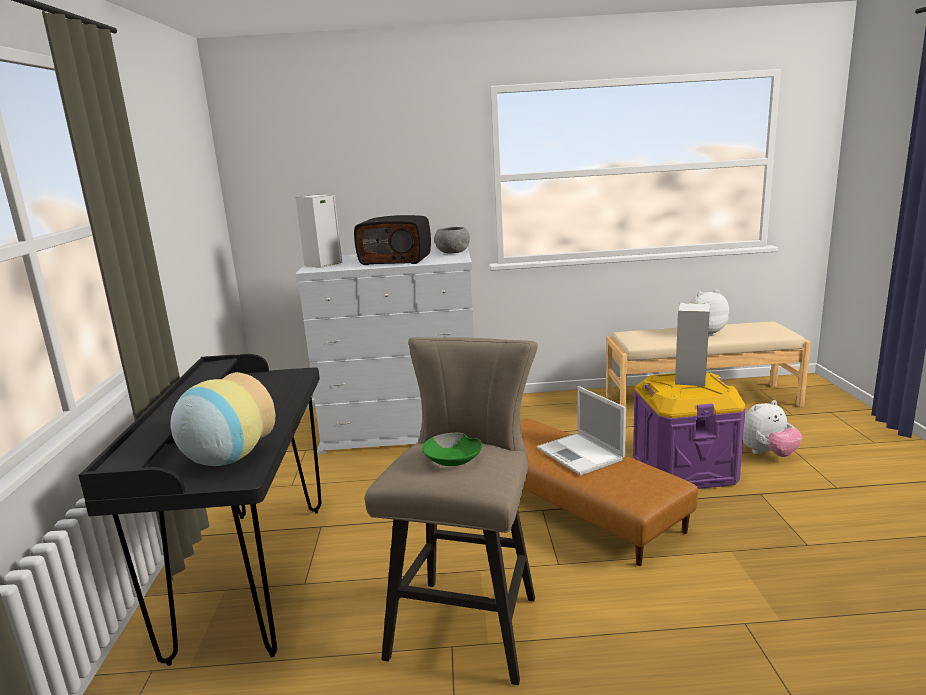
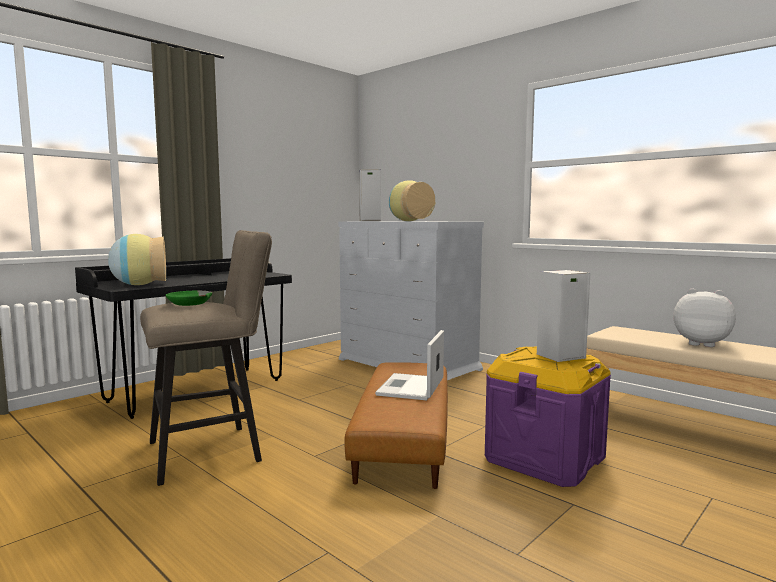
camera: 45 degrees right, 10 degrees down
radio [354,215,431,265] -> vase [389,180,435,221]
grey bowl [434,227,470,254] -> none
plush toy [743,400,802,457] -> none

